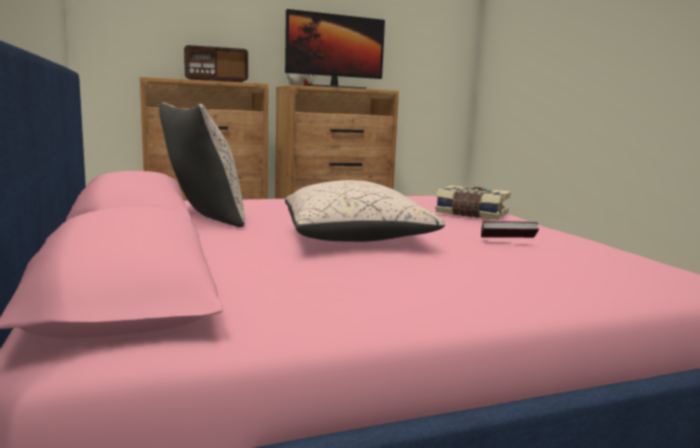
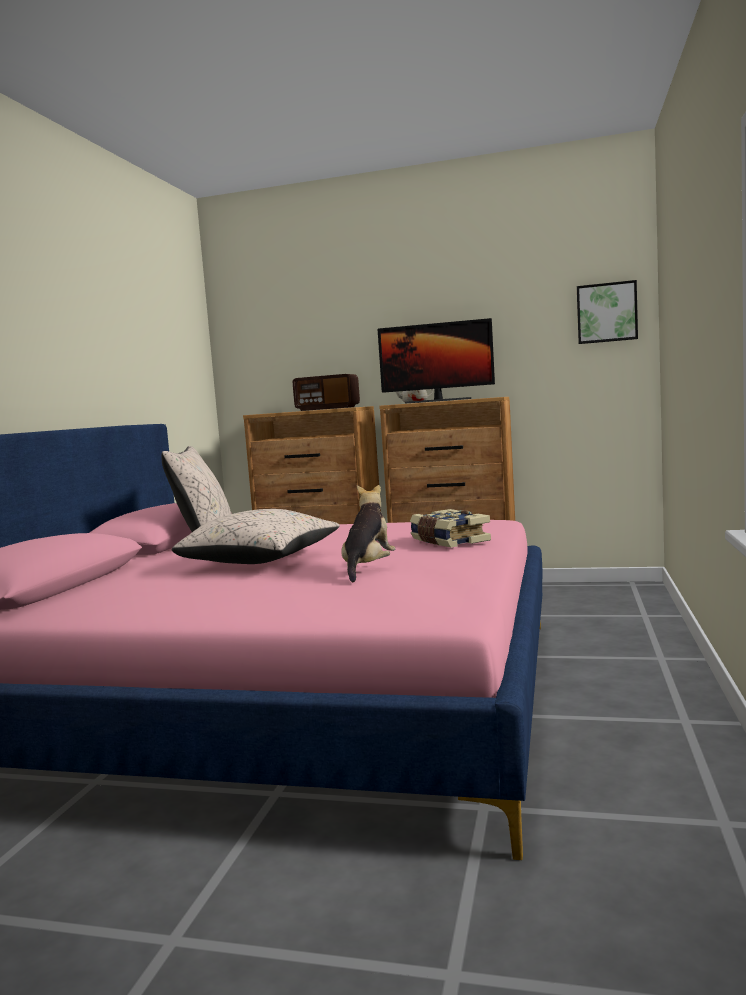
camera: 35 degrees right, 5 degrees down
book [481,221,539,238] -> plush toy [341,485,395,582]
none -> picture [577,280,638,344]

